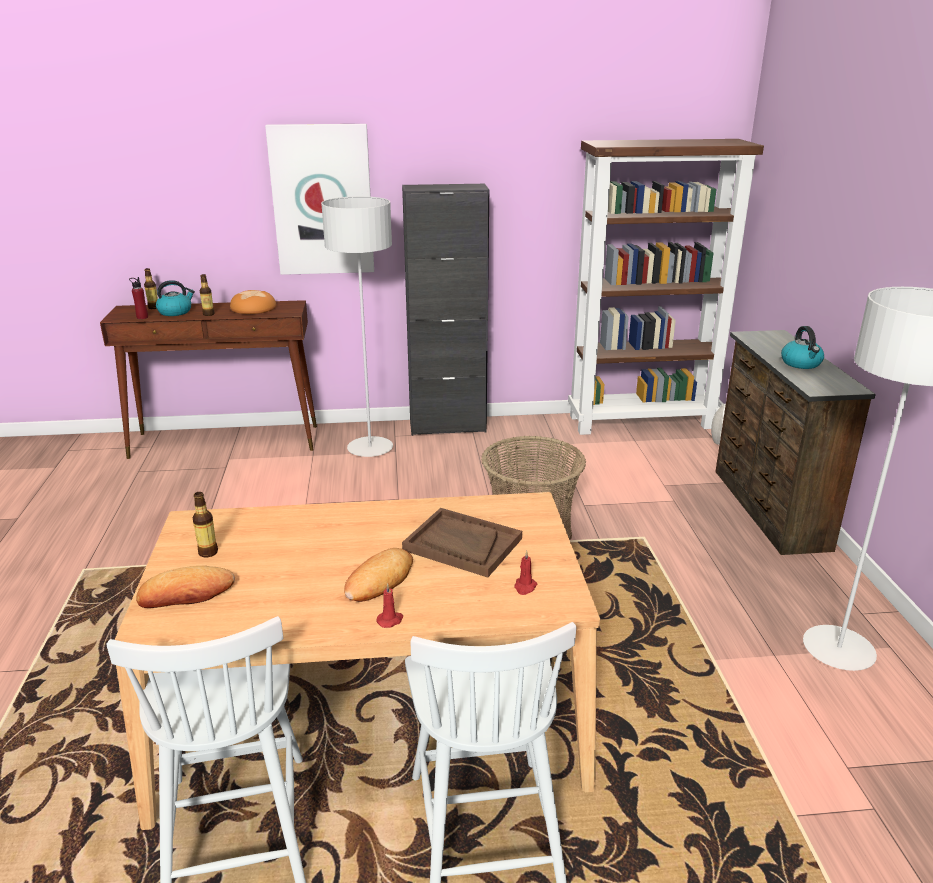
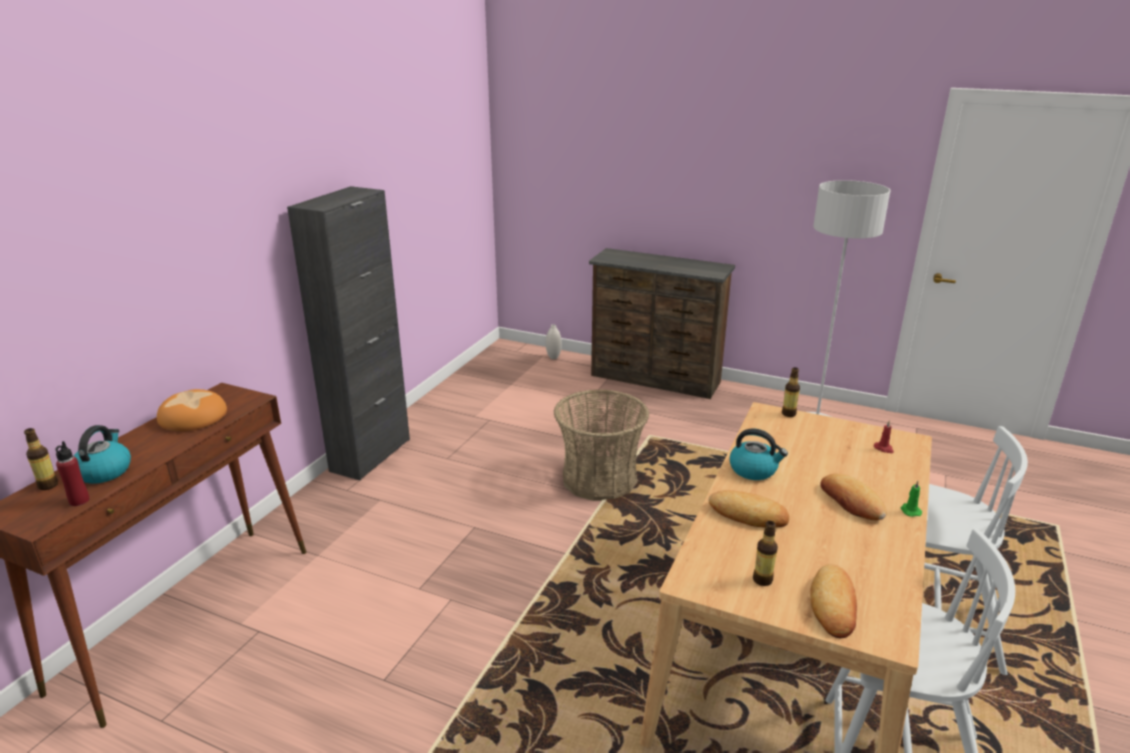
camera: 60 degrees left, 0 degrees up
bottle [200,274,215,316] -> bottle moved to [782,367,800,417]
picture [265,124,374,275] -> none
grey floor lamp [321,196,393,457] -> none
red candle [376,583,404,628] -> green candle [900,481,922,517]
brown tray [402,508,522,578] -> none
brown bookcase [568,139,764,435] -> none
kettle [781,326,824,369] -> kettle moved to [729,429,788,480]
none -> bread [708,490,789,527]

